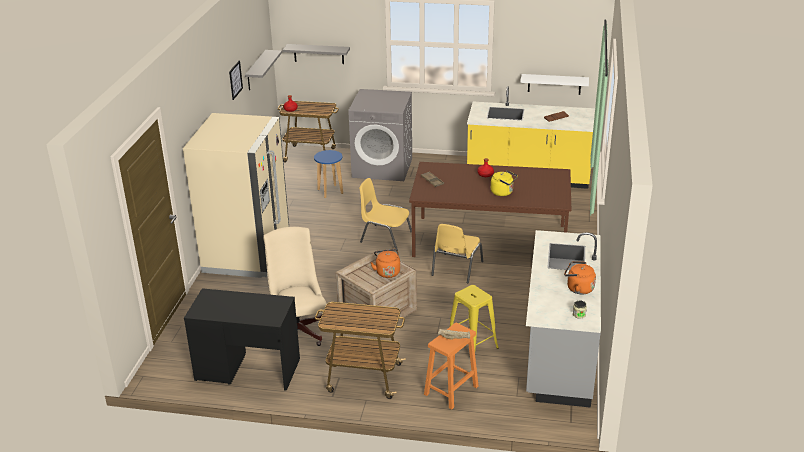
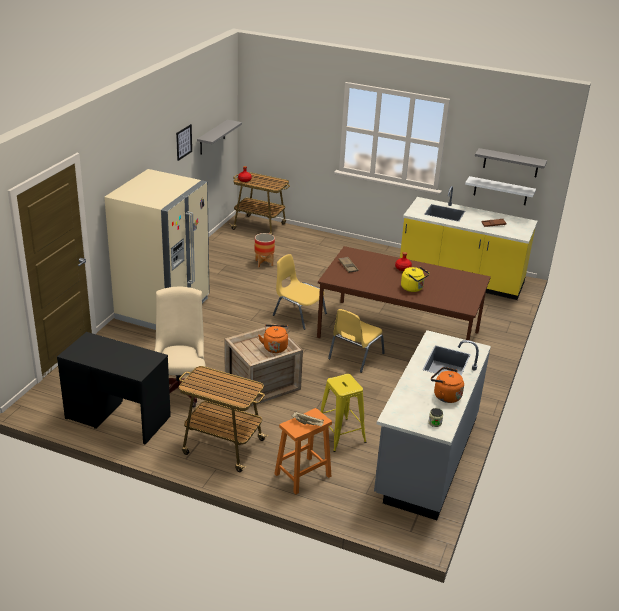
camera: 10 degrees right, 0 degrees up
grey shelf [282,44,350,64] -> grey shelf moved to [475,148,547,177]
blue stool [314,150,343,198] -> planter [255,233,275,267]
grey washing machine [348,89,412,181] -> none

